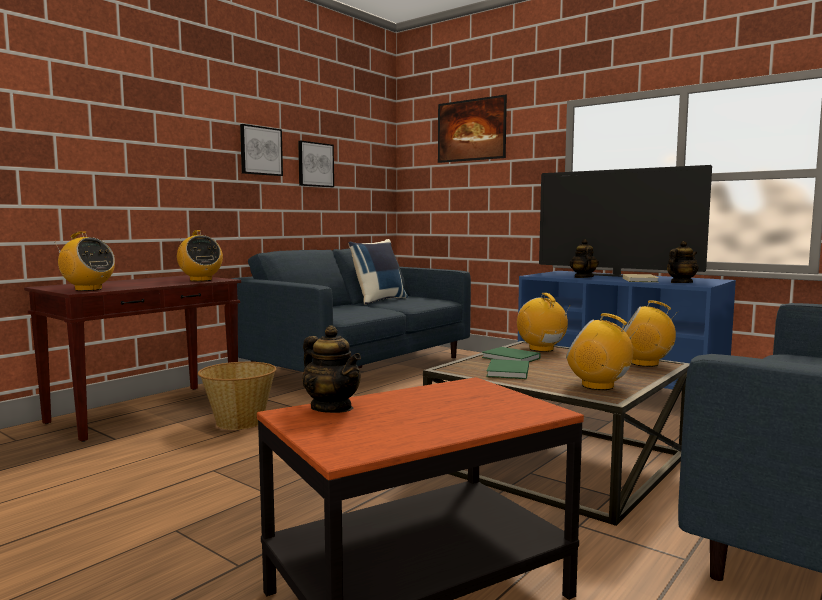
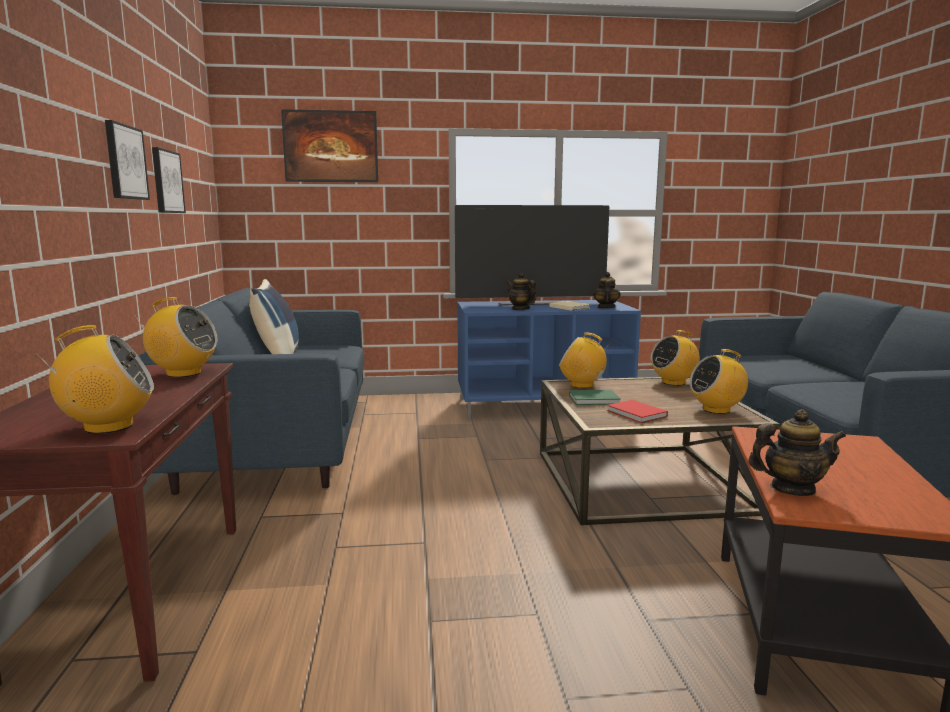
camera: 45 degrees left, 5 degrees up
basket [198,362,276,430] -> none
green book [486,359,529,379] -> red book [607,400,668,423]

